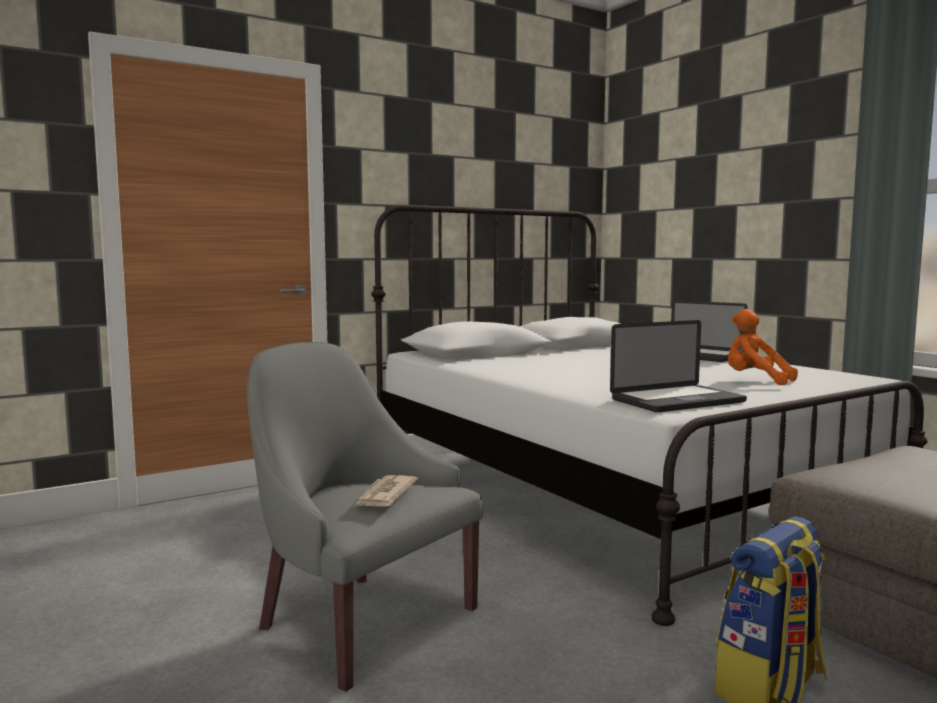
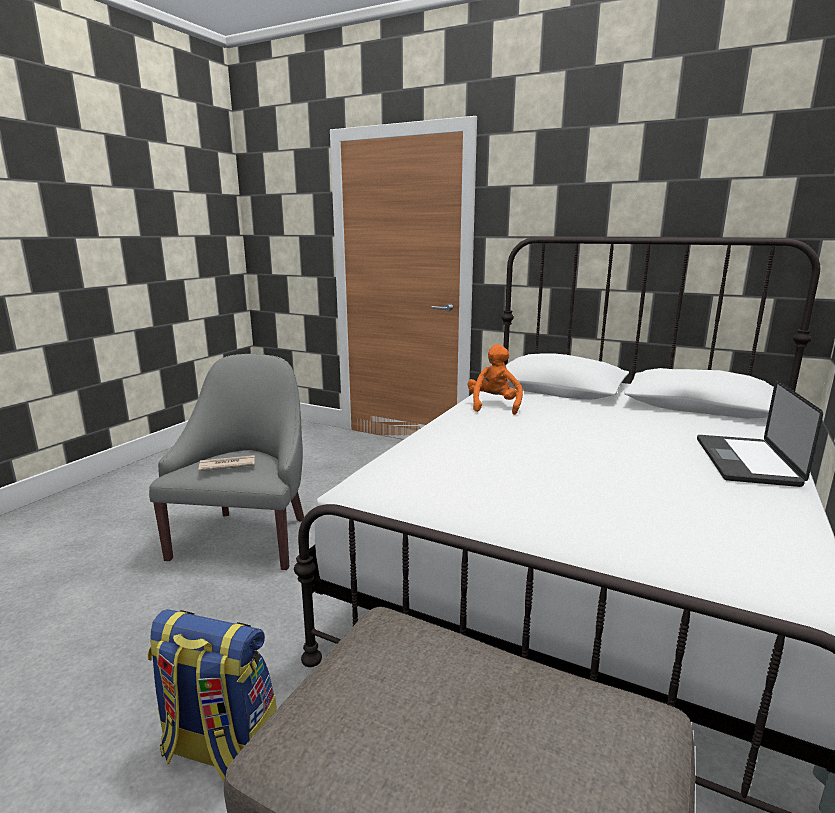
camera: 60 degrees right, 10 degrees up
laptop [610,320,747,412] -> none
orange plush toy [728,309,798,385] -> orange plush toy moved to [468,344,523,415]

